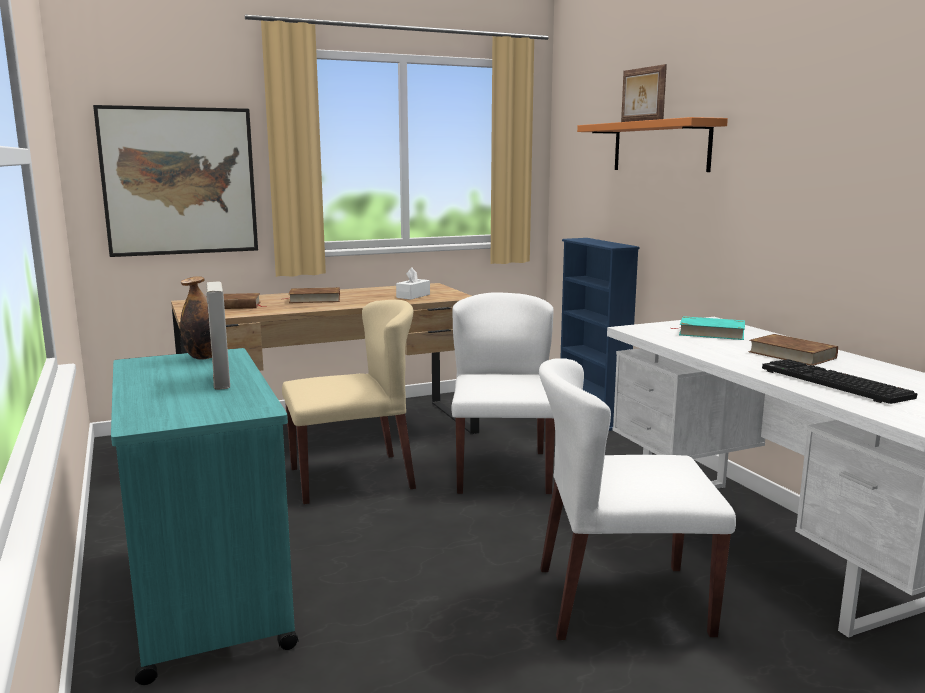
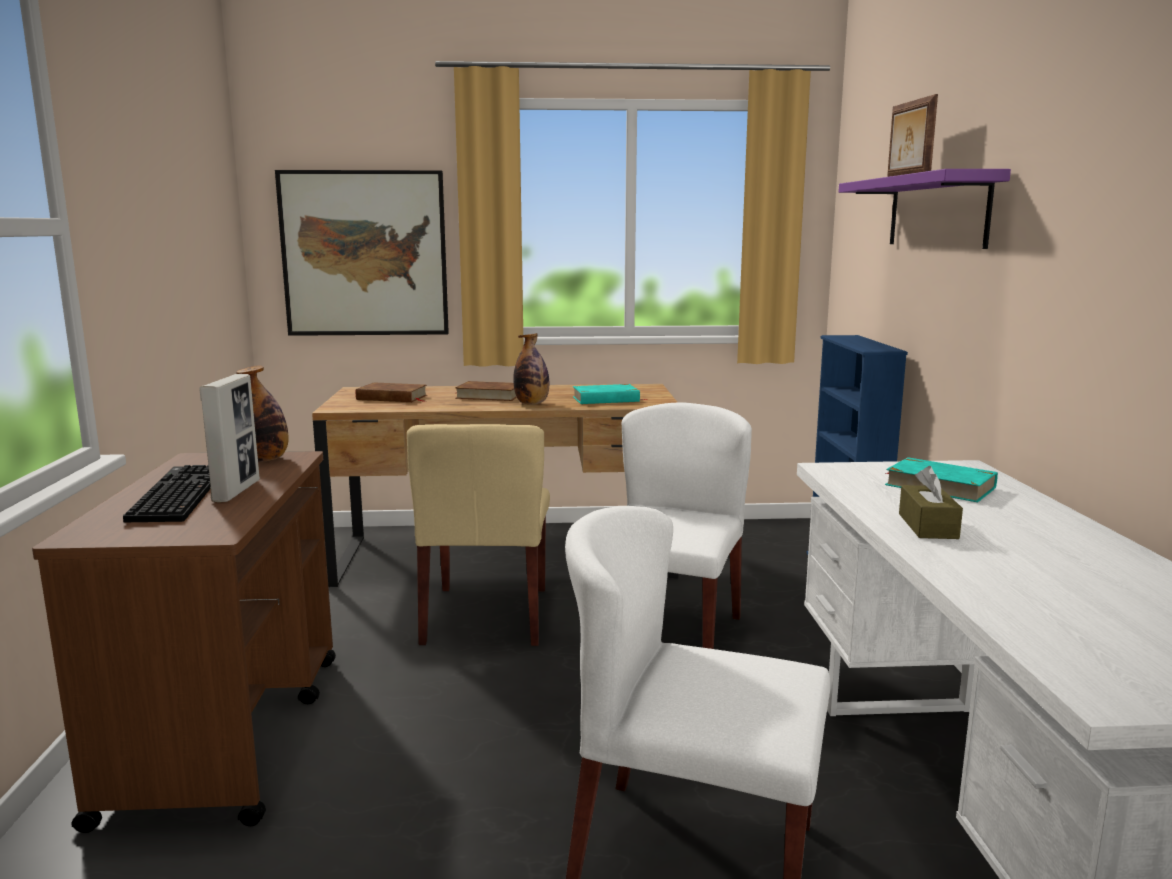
camera: 20 degrees right, 0 degrees up
turquoise cart [111,348,299,685] -> brown cart [32,451,336,833]
beige chair [282,300,416,504] -> beige chair turned 90 degrees clockwise [407,424,550,646]
white tissue box [396,267,430,300] -> turquoise book [573,384,647,404]
orange shelf [577,117,728,172] -> purple shelf [838,169,1011,249]
brown book [748,334,838,366] -> none
keyboard [762,359,917,404] -> keyboard moved to [123,465,210,522]
none -> bottle [513,333,549,404]
none -> brown tissue box [899,466,963,539]

